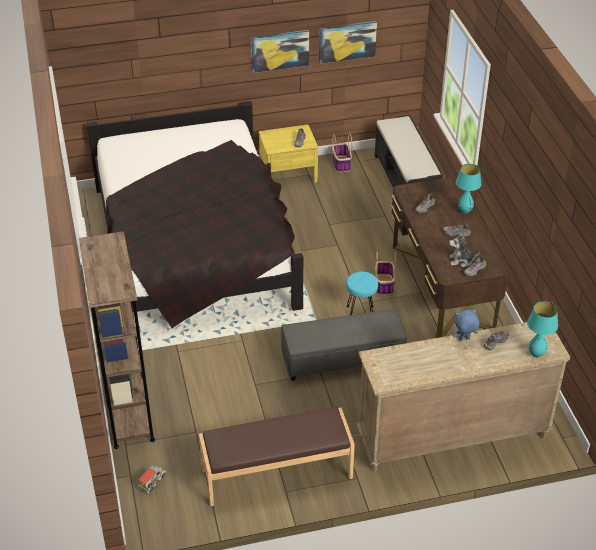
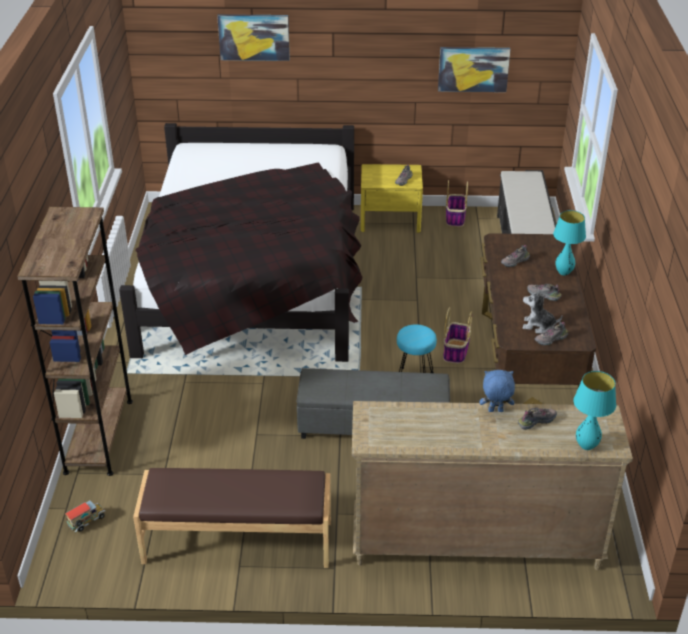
camera: 15 degrees right, 5 degrees down
picture [251,30,309,73] -> picture moved to [217,14,290,61]

